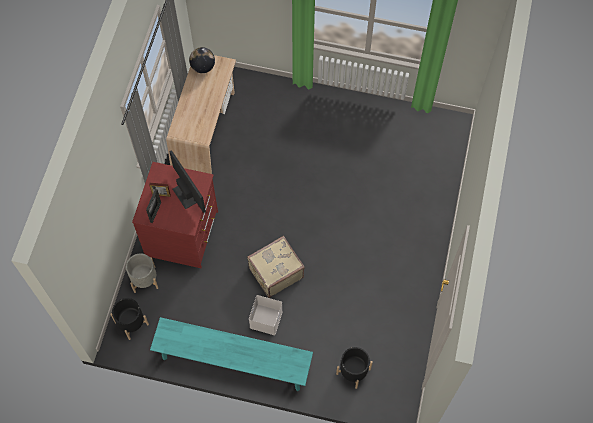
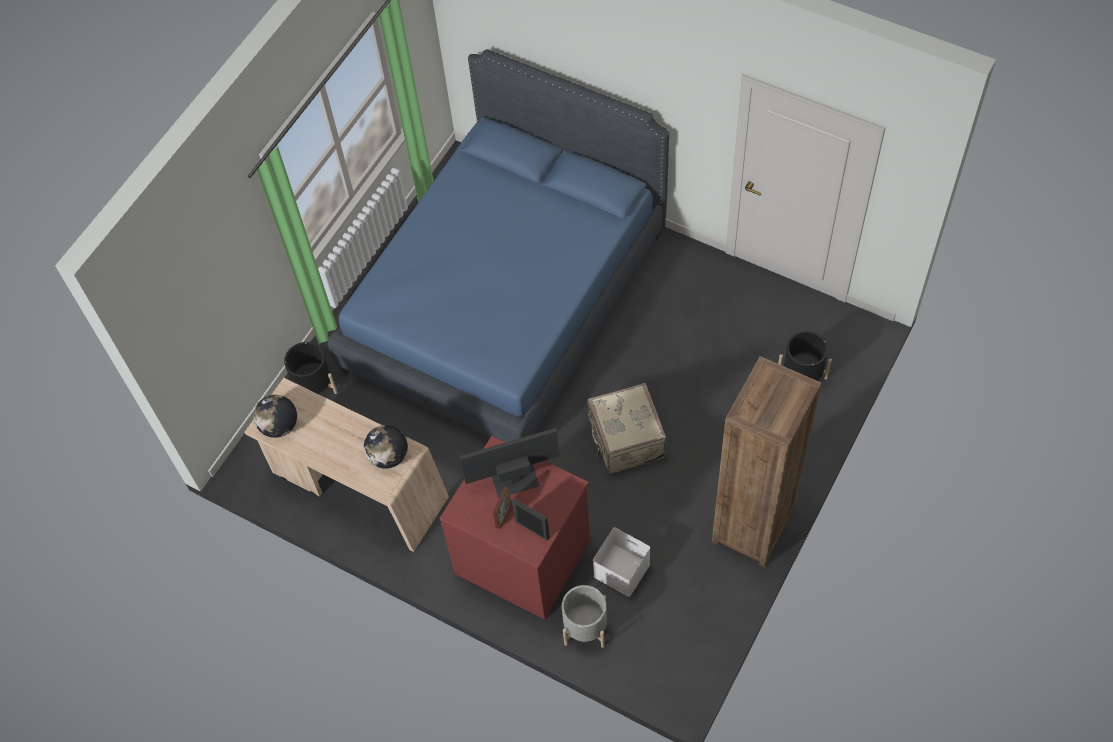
camera: 70 degrees left, 5 degrees down
black planter [110,298,149,340] -> black planter moved to [284,342,338,394]
turquoise bench [150,317,313,391] -> brown bookcase [712,356,822,567]
white storage box [249,295,283,335] -> white storage box moved to [593,527,650,597]
none -> blue bed [328,49,669,442]
none -> globe [364,425,408,469]

